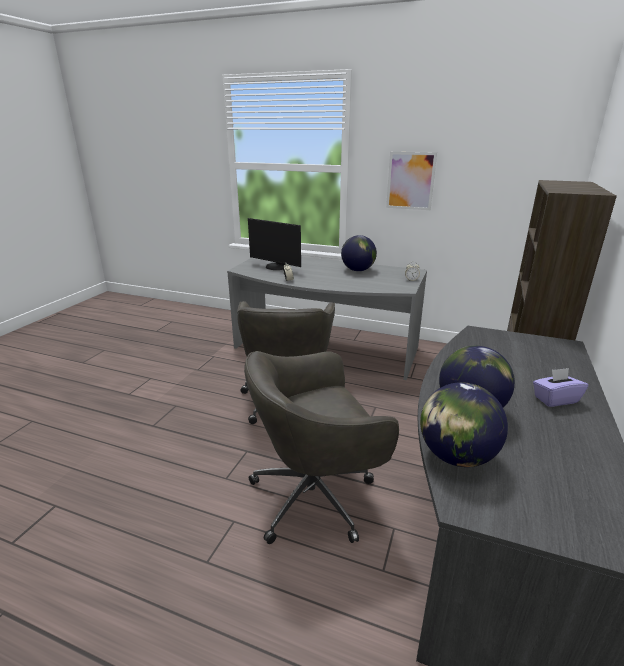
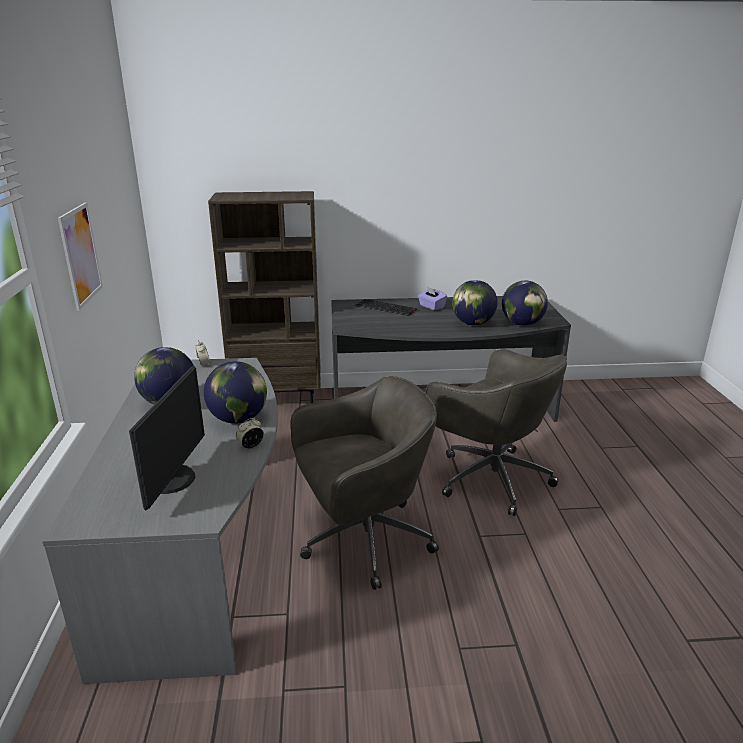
camera: 115 degrees left, 0 degrees up
none -> globe [204,361,267,424]
none -> keyboard [355,299,418,316]

